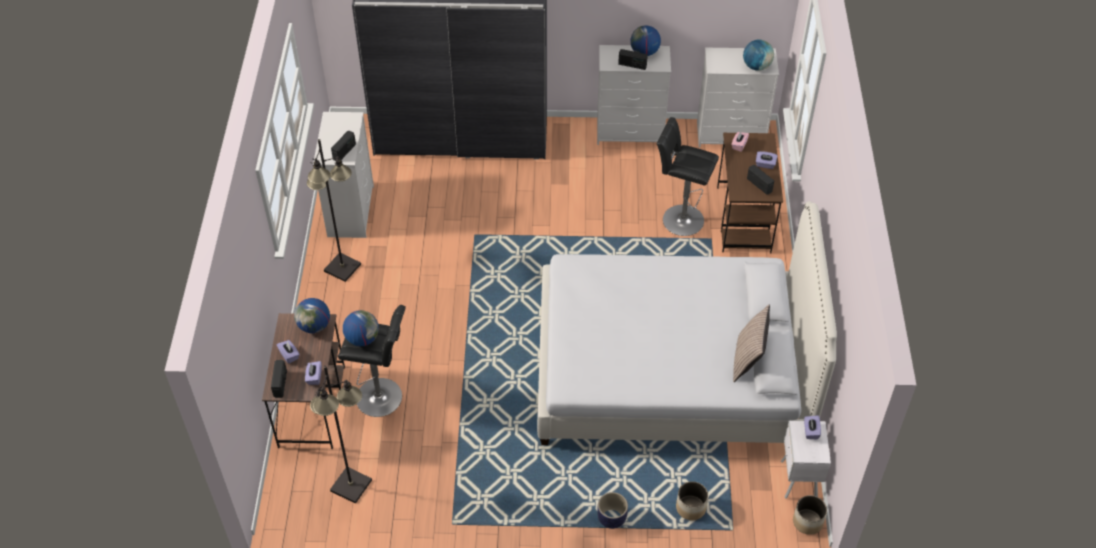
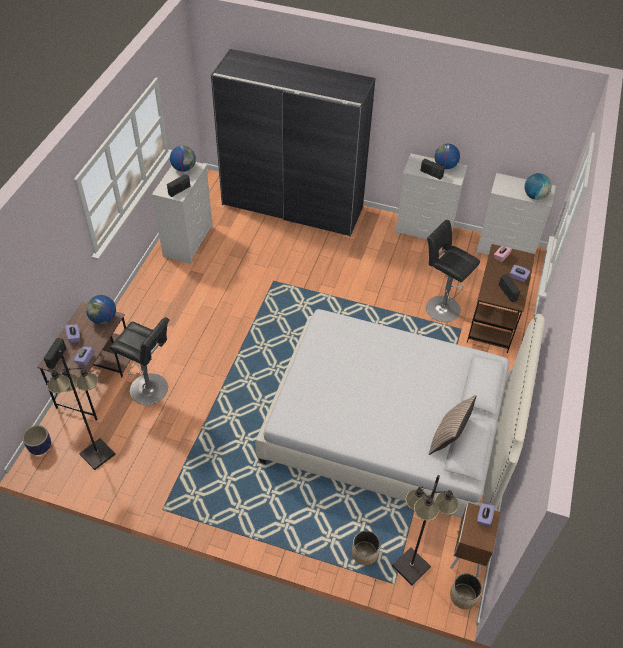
camera: 15 degrees right, 0 degrees up
black floor lamp [307,139,361,282] -> black floor lamp moved to [392,475,459,585]
globe [343,310,379,346] -> globe moved to [170,145,196,172]
planter [597,492,628,529] -> planter moved to [22,425,51,455]
white nightstand [781,421,831,499] -> brown nightstand [450,502,500,577]

